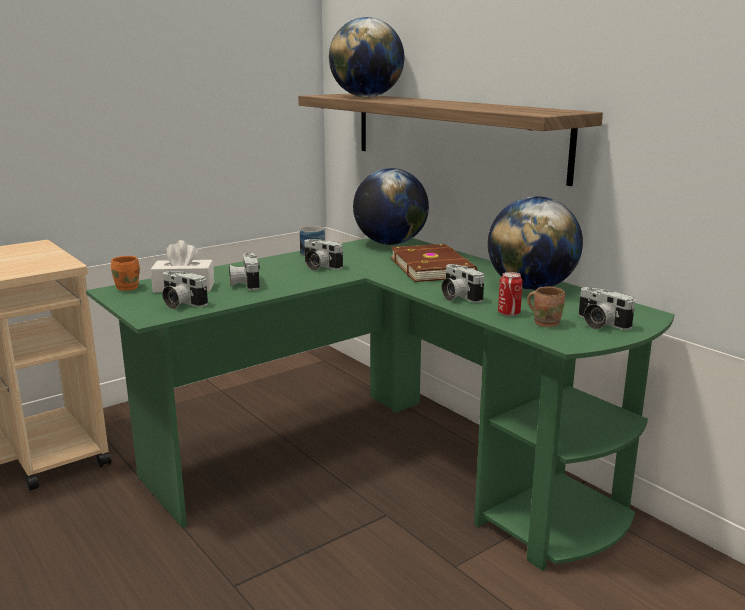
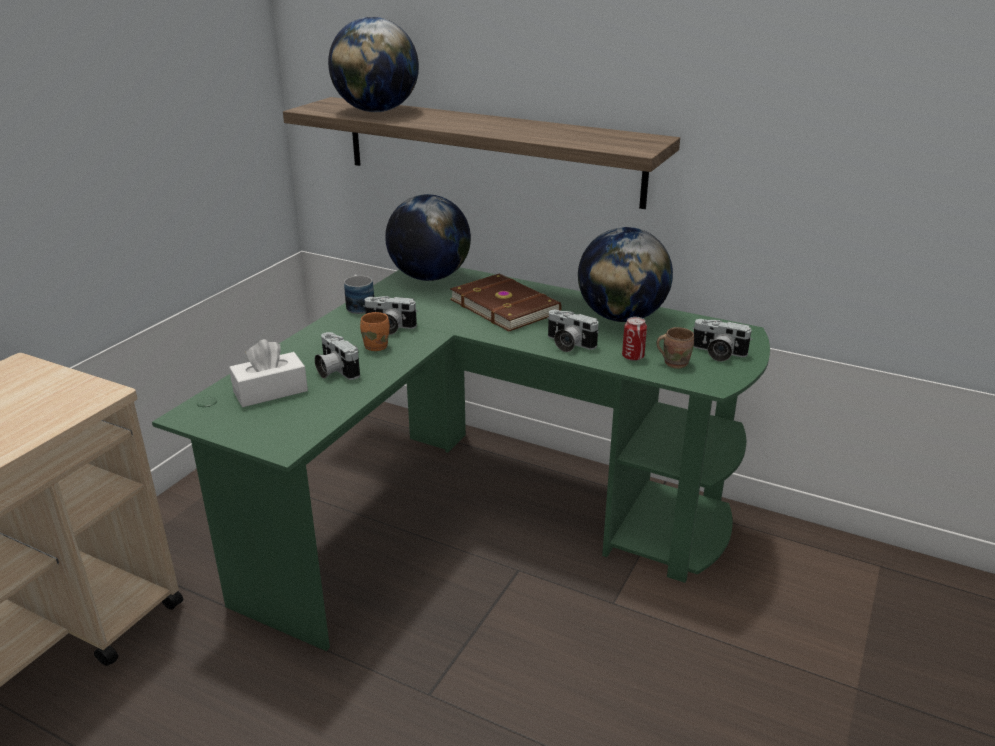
camera: 25 degrees left, 10 degrees up
orange mug [111,256,140,291] -> orange mug moved to [360,312,390,351]
camera [162,271,208,309] -> none

